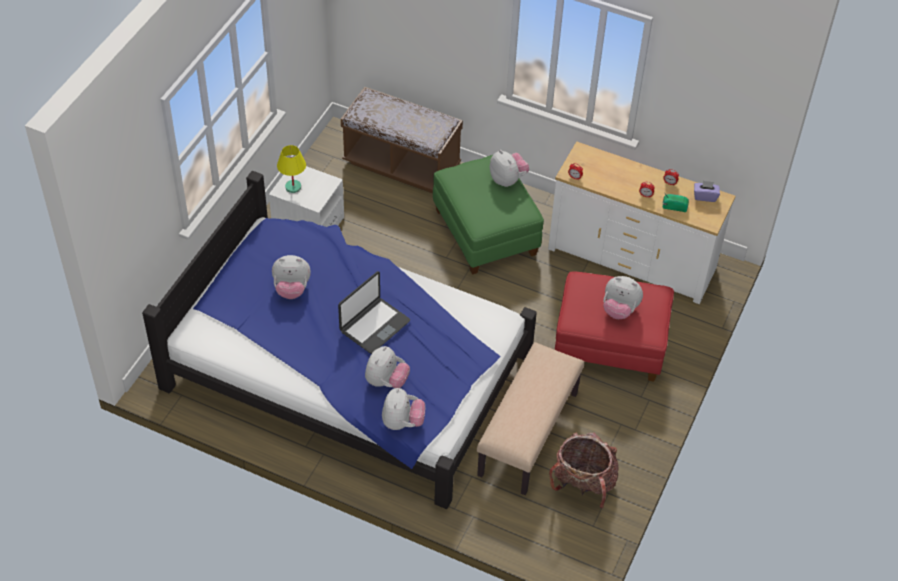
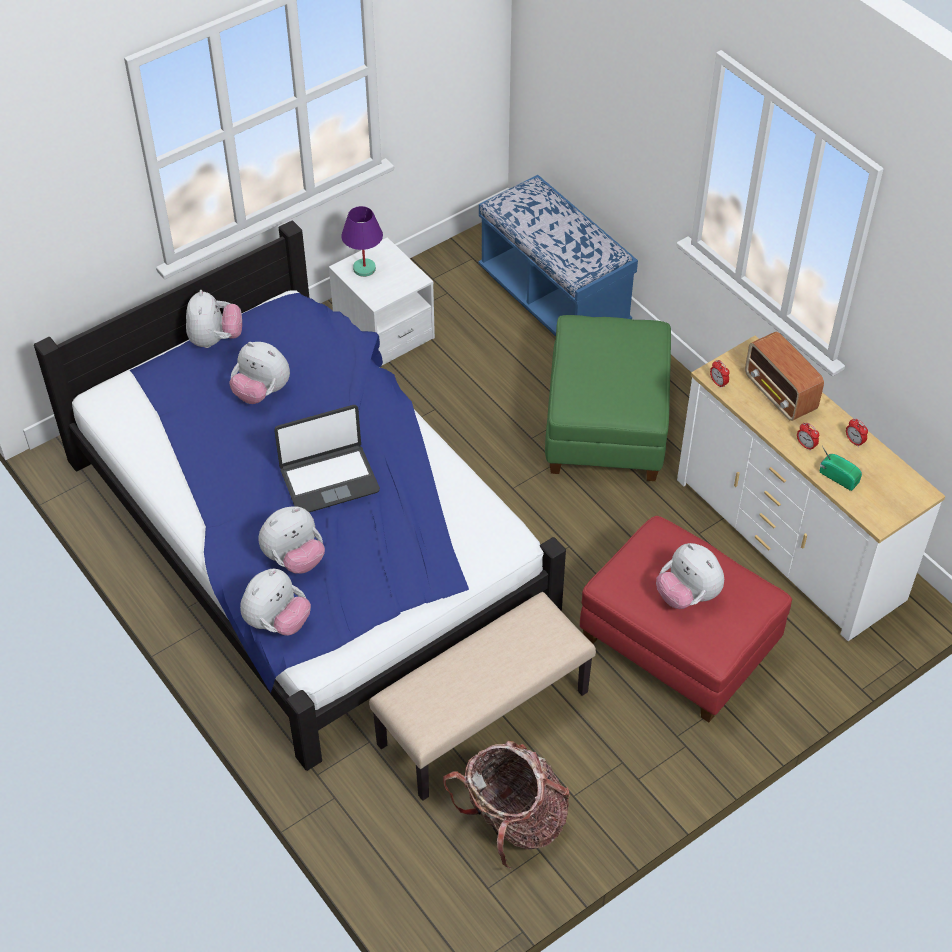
camera: 30 degrees right, 0 degrees up
yellow table lamp [277,145,306,193] -> purple table lamp [341,206,383,277]
brown bench [341,87,463,193] -> blue bench [479,175,638,336]
plush toy [490,150,529,187] -> plush toy moved to [186,290,242,348]
purple tissue box [694,181,720,202] -> none
none -> radio [745,332,824,421]

